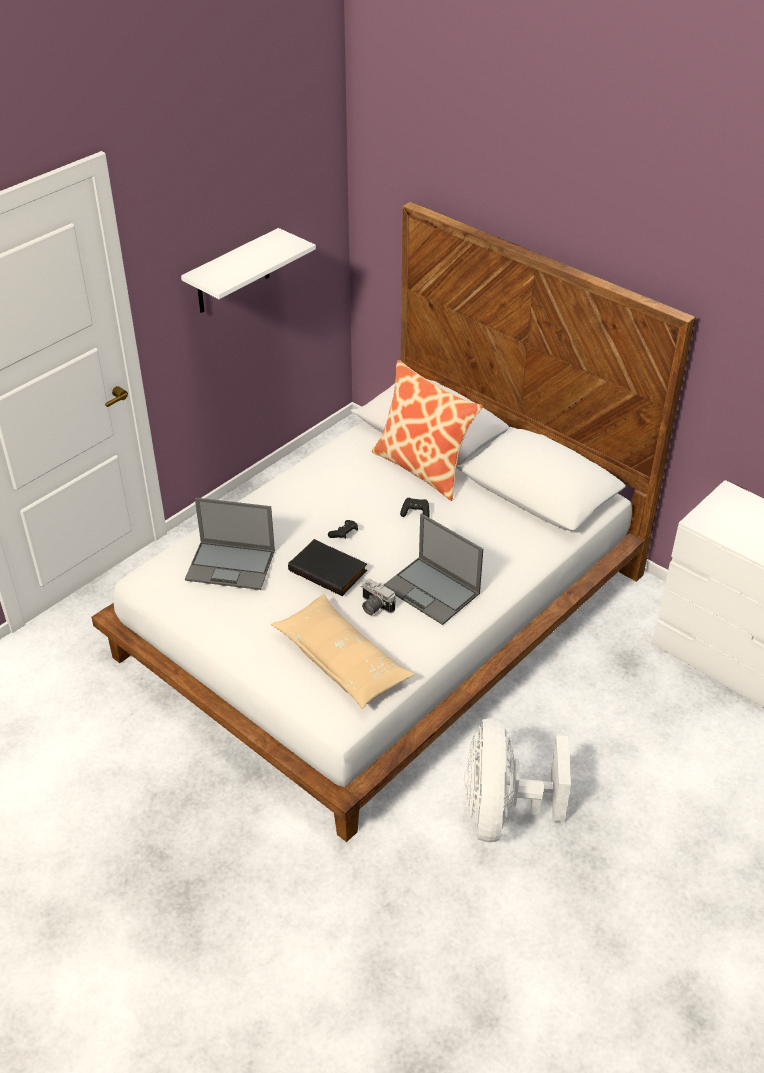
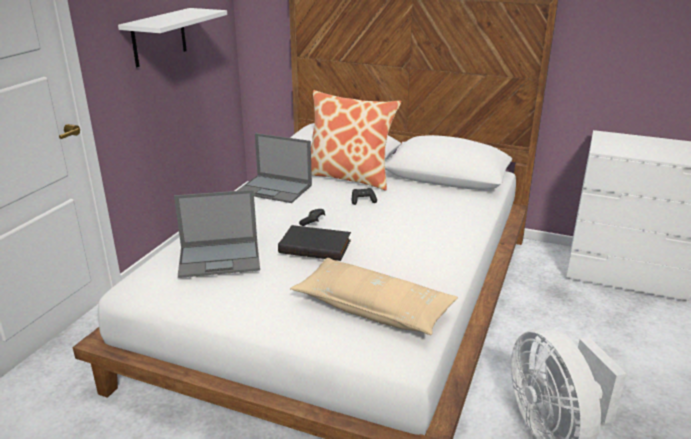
camera: 20 degrees left, 15 degrees down
camera [362,579,396,615] -> none
laptop [382,513,483,625] -> laptop moved to [237,133,312,203]

